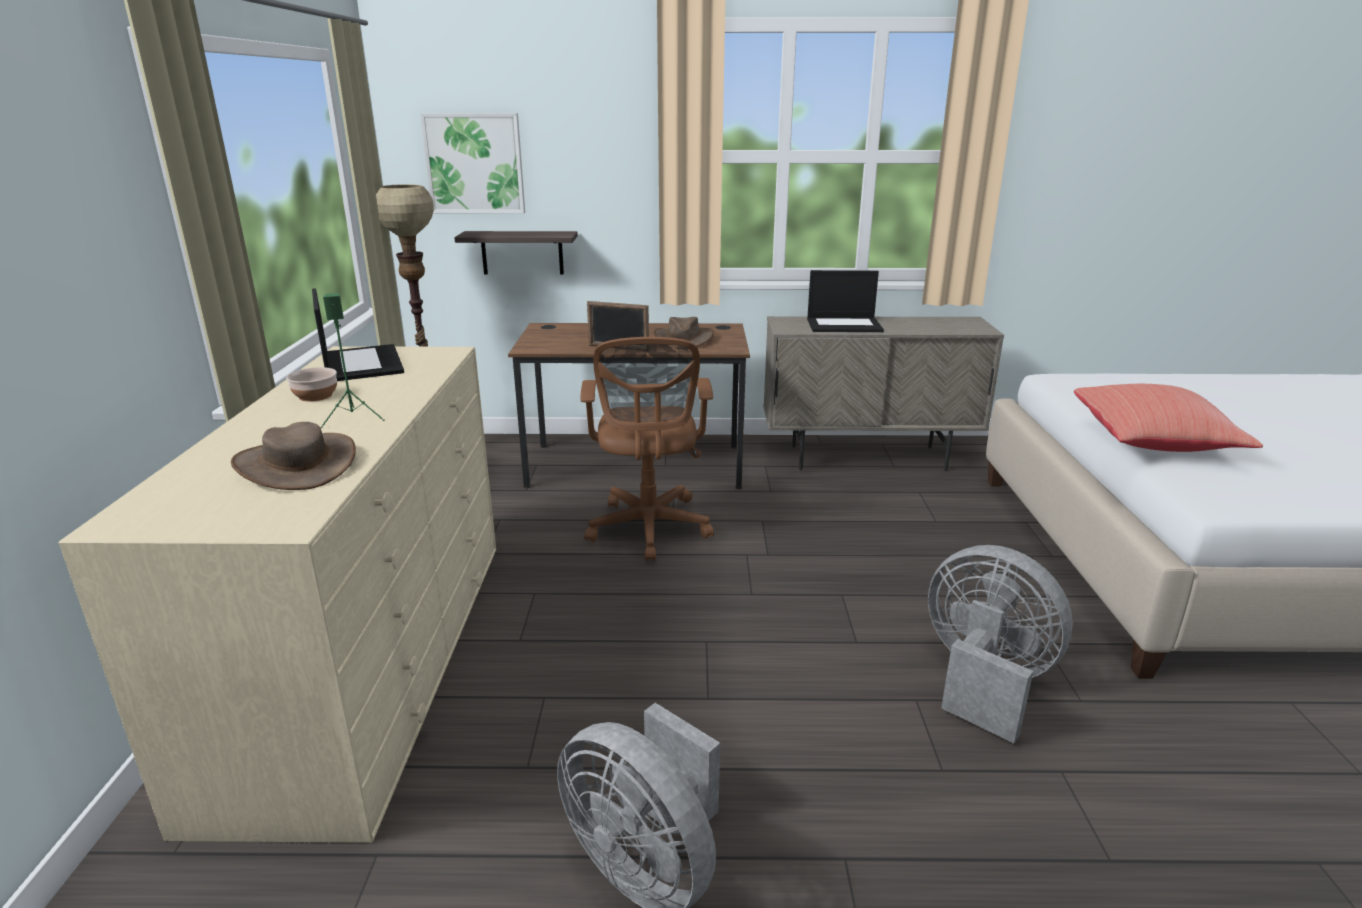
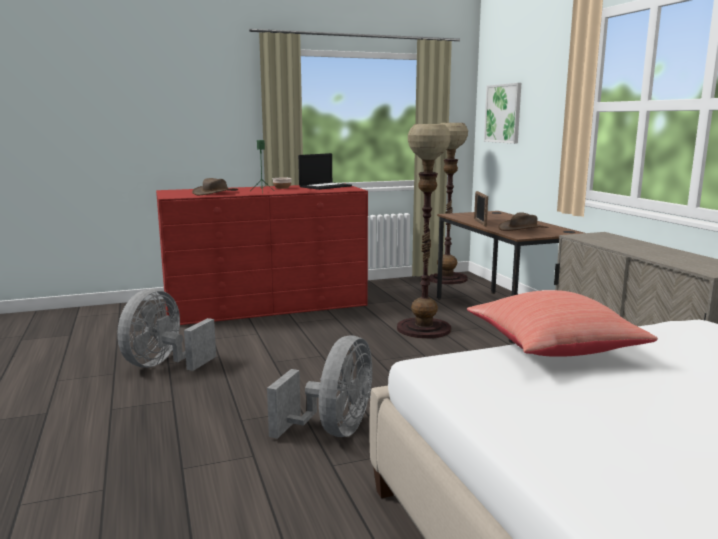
camera: 70 degrees right, 10 degrees down
beige dresser [58,346,496,843] -> red dresser [156,185,368,325]
shelf [454,231,578,275] -> none
brown office chair [580,337,714,561] -> floor lamp [397,124,451,339]
laptop [807,270,884,332] -> none

